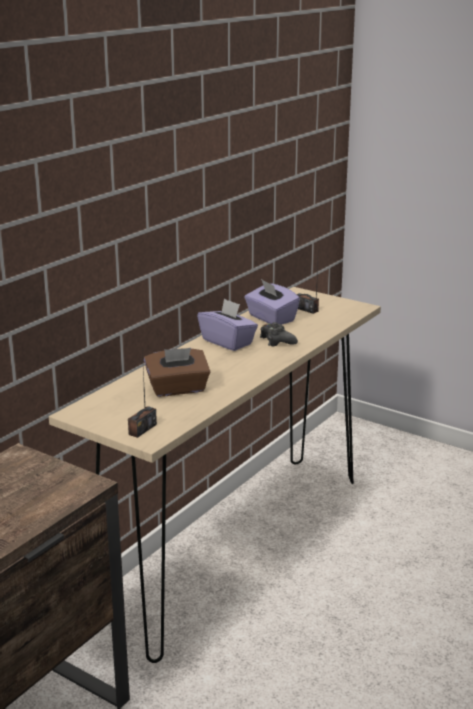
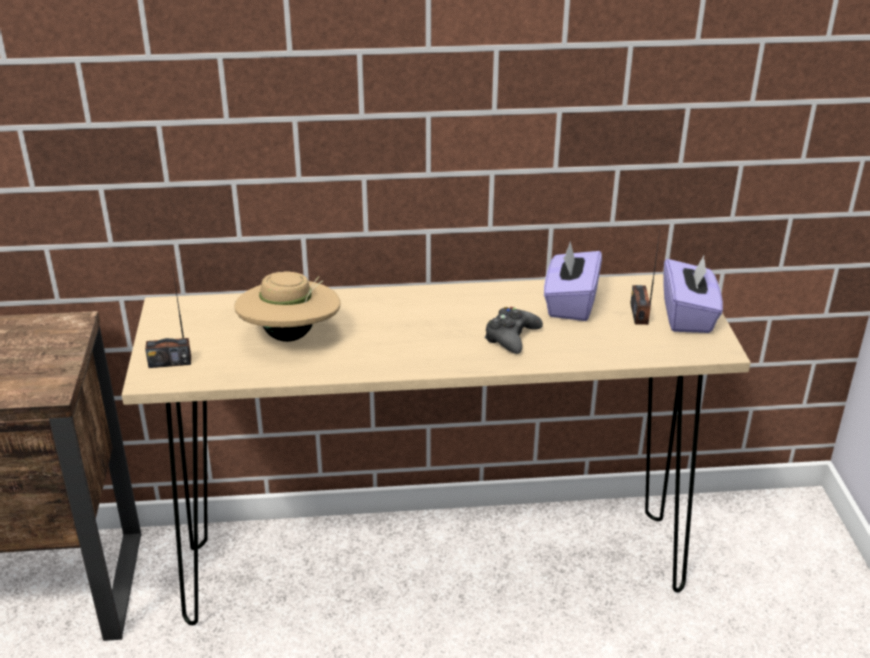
camera: 50 degrees right, 10 degrees up
brown tissue box [144,348,210,397] -> beige hat [234,271,341,342]
purple tissue box [197,298,258,351] -> purple tissue box moved to [663,256,723,333]

